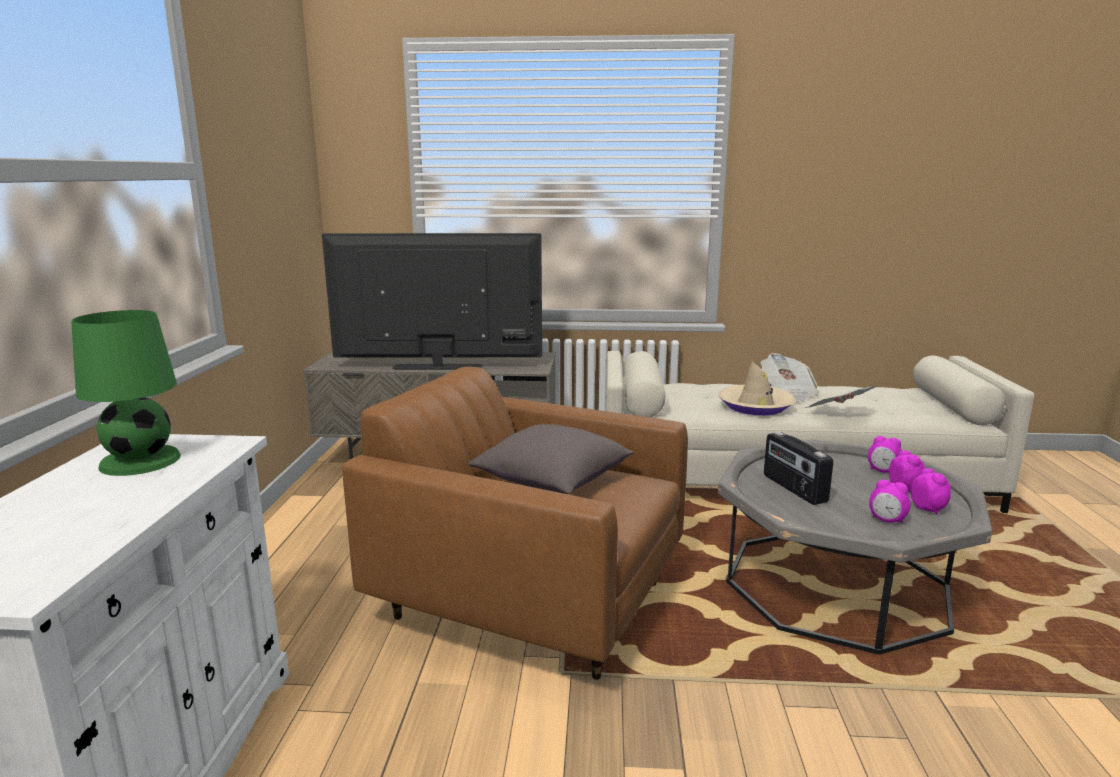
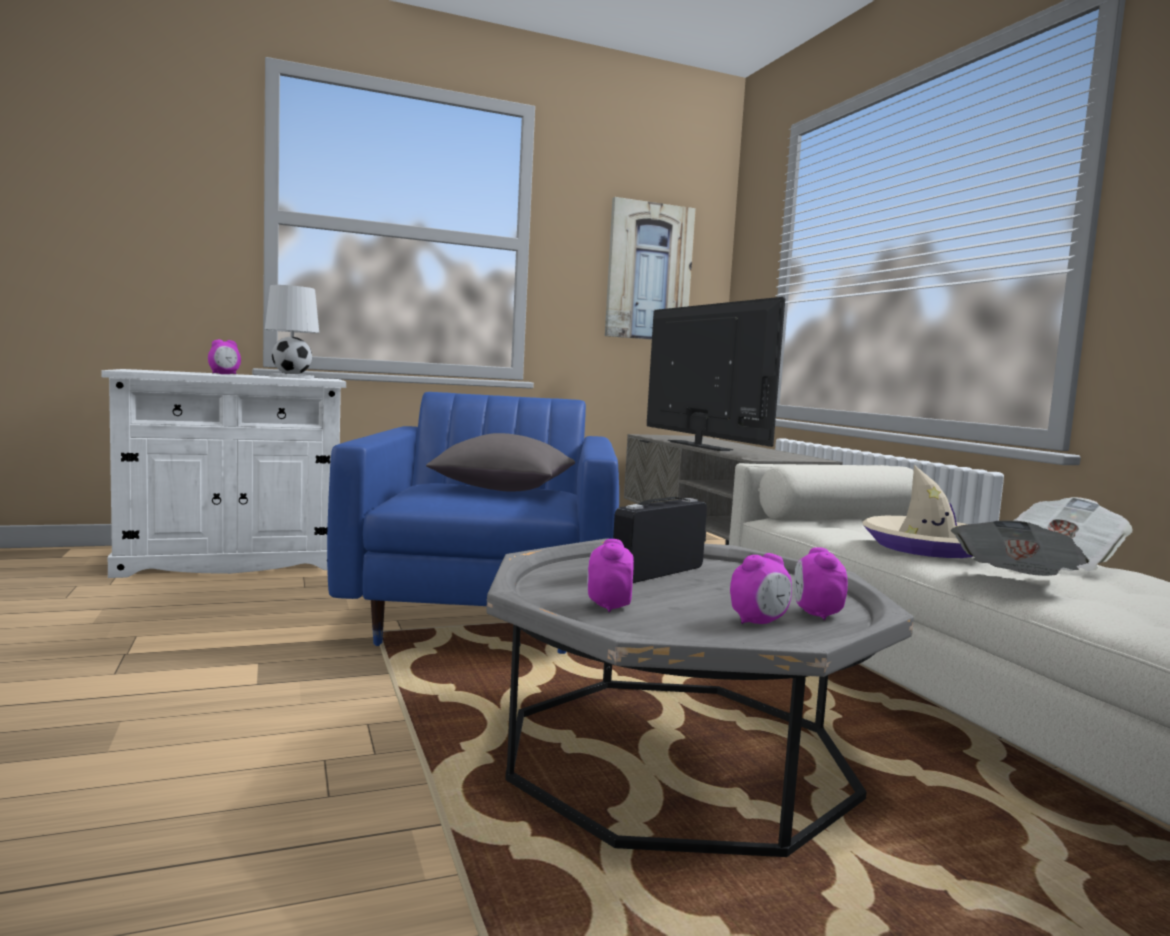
camera: 65 degrees right, 10 degrees down
green table lamp [71,310,181,476] -> white table lamp [265,285,319,379]
brown armchair [342,367,688,680] -> blue armchair [327,392,619,654]
alarm clock [911,469,951,514] -> alarm clock moved to [208,339,241,374]
none -> picture [605,197,696,340]

